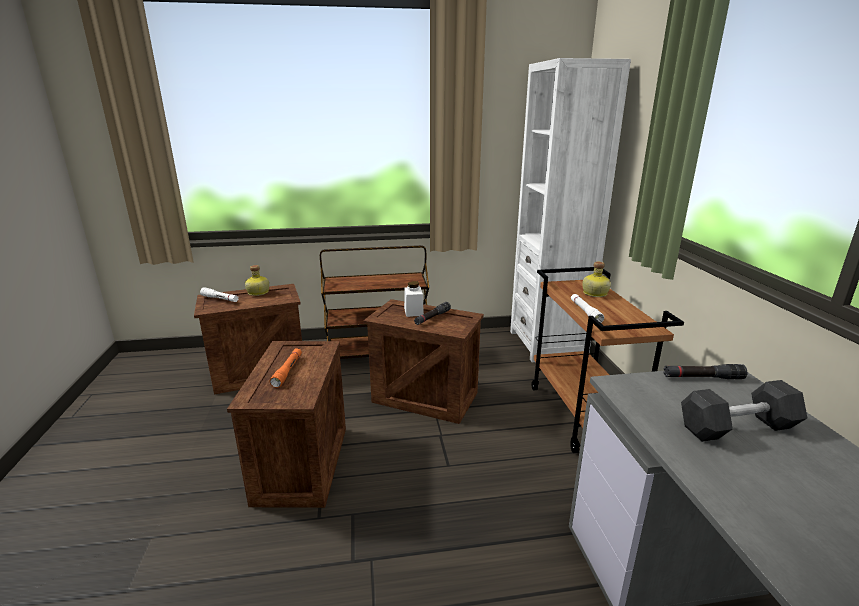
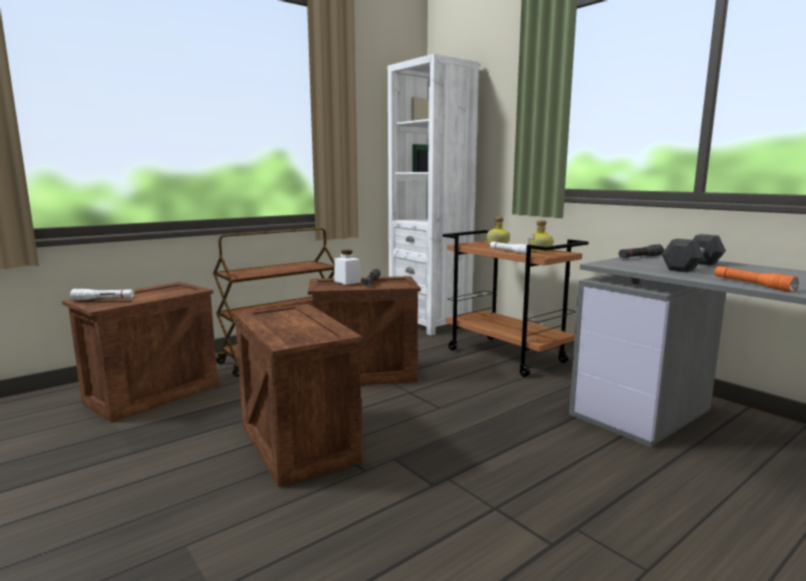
camera: 30 degrees left, 10 degrees down
bottle [245,265,269,296] -> bottle moved to [528,220,553,252]
orange flashlight [270,349,302,388] -> orange flashlight moved to [714,266,799,292]

